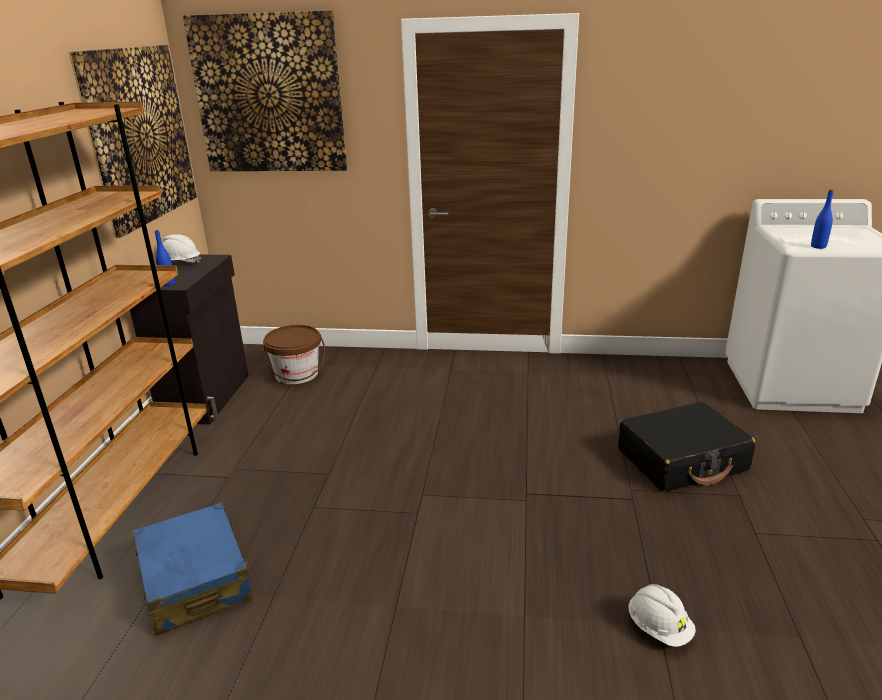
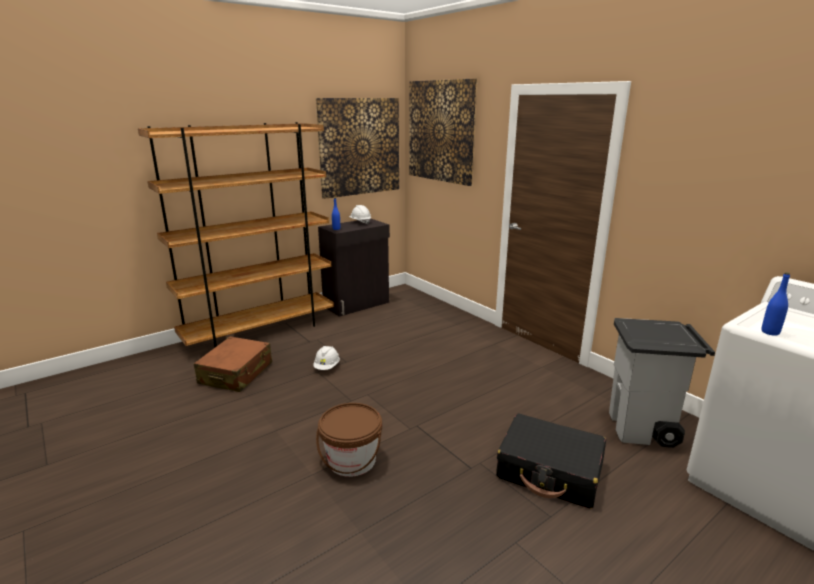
camera: 45 degrees right, 5 degrees down
blue suitcase [132,502,253,636] -> brown suitcase [194,336,272,392]
brown bucket [263,325,325,384] -> brown bucket moved to [316,403,382,477]
white hard hat [628,584,696,647] -> white hard hat moved to [313,346,340,370]
none -> grey trash can [609,318,715,448]

